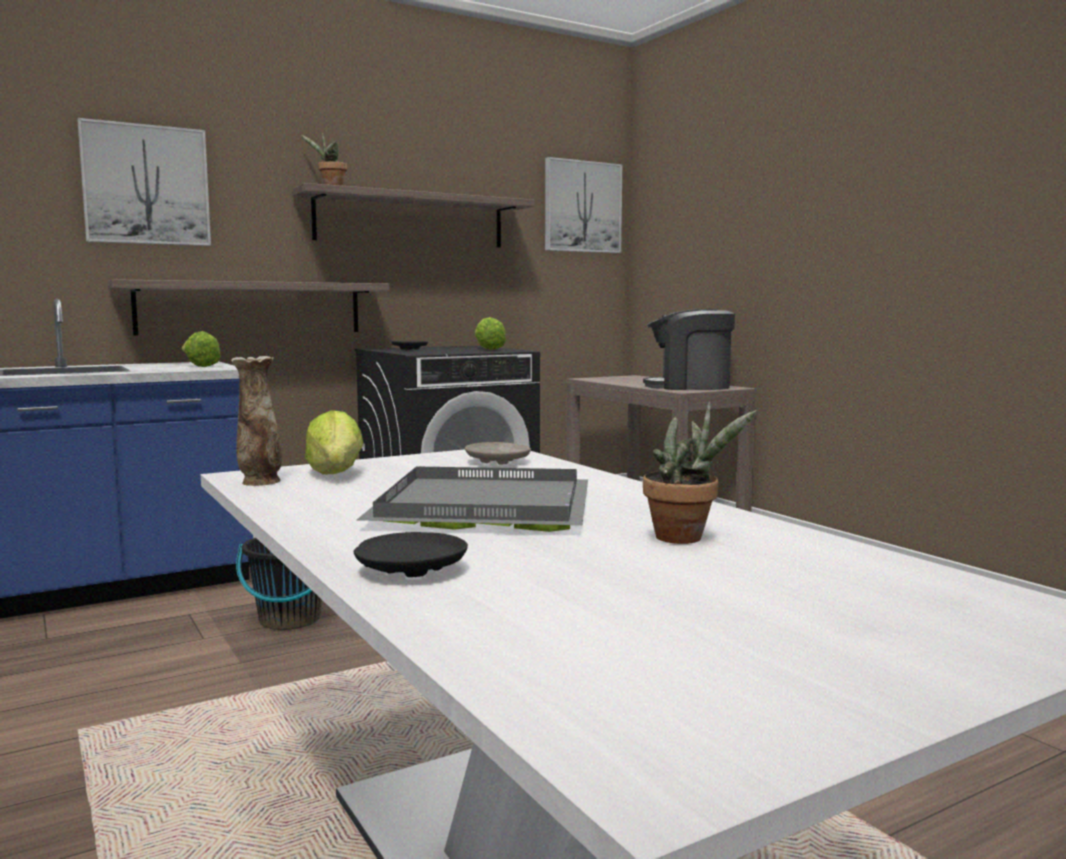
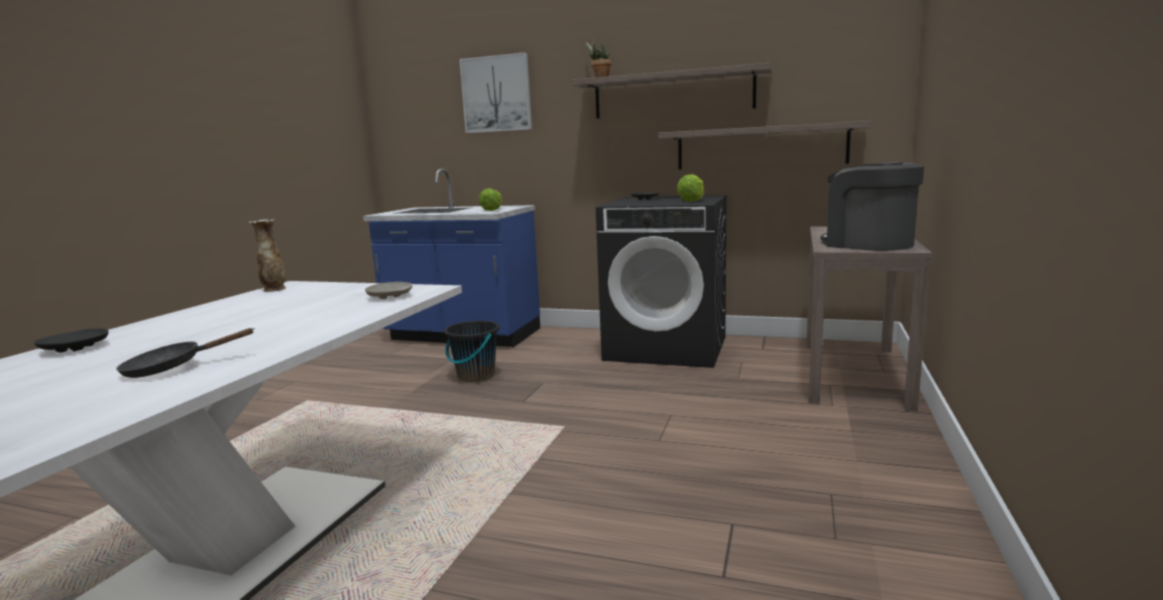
camera: 50 degrees right, 5 degrees up
shelf [107,279,389,335] -> shelf moved to [658,121,871,170]
lettuce [305,410,364,475] -> none
grey tray [357,466,588,532] -> none
picture [545,157,622,253] -> none
potted plant [643,402,757,544] -> black frying pan [116,328,255,378]

